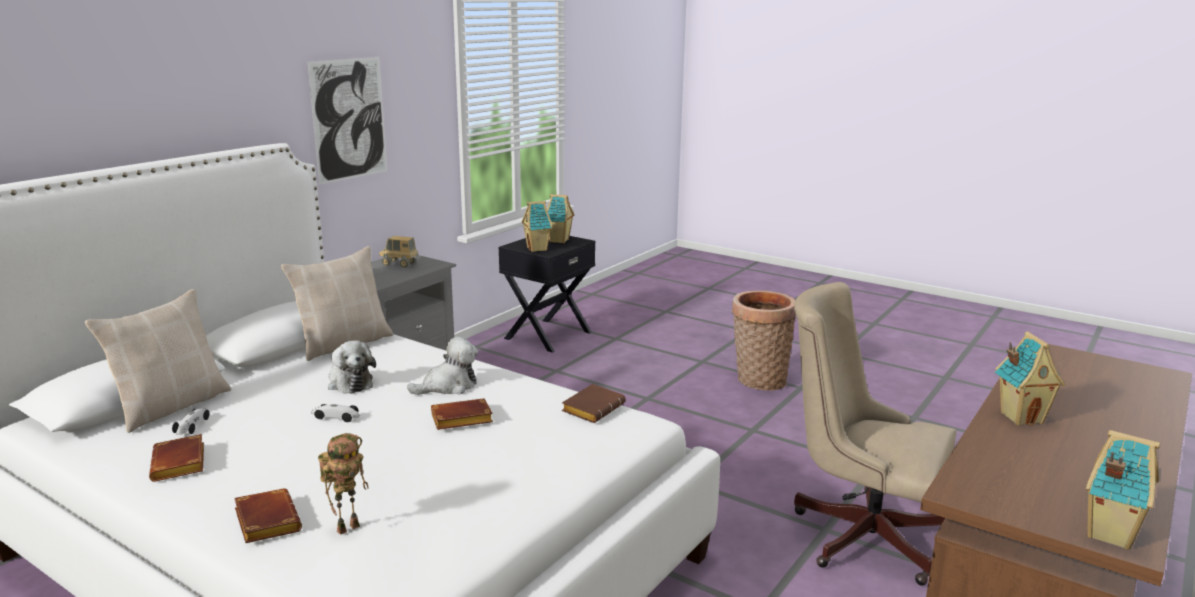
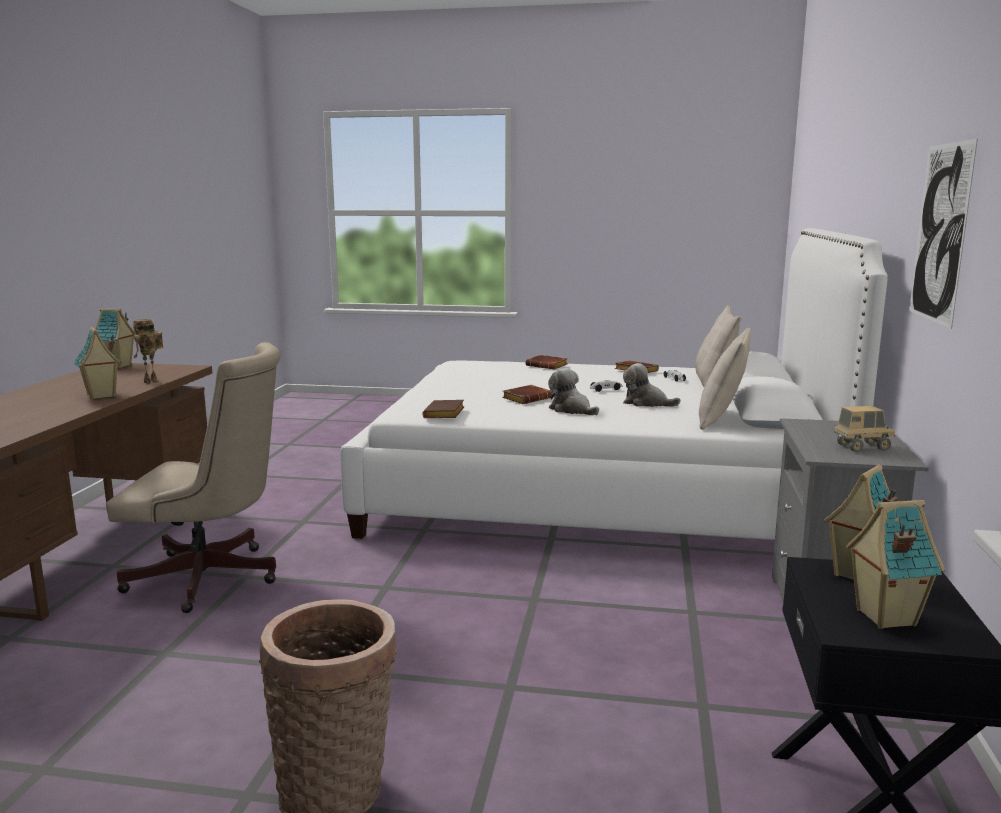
camera: 155 degrees right, 5 degrees down
toy robot [318,433,369,535] -> toy robot moved to [133,319,164,383]
plush toy [407,337,478,395] -> plush toy turned 105 degrees clockwise [548,368,599,415]

